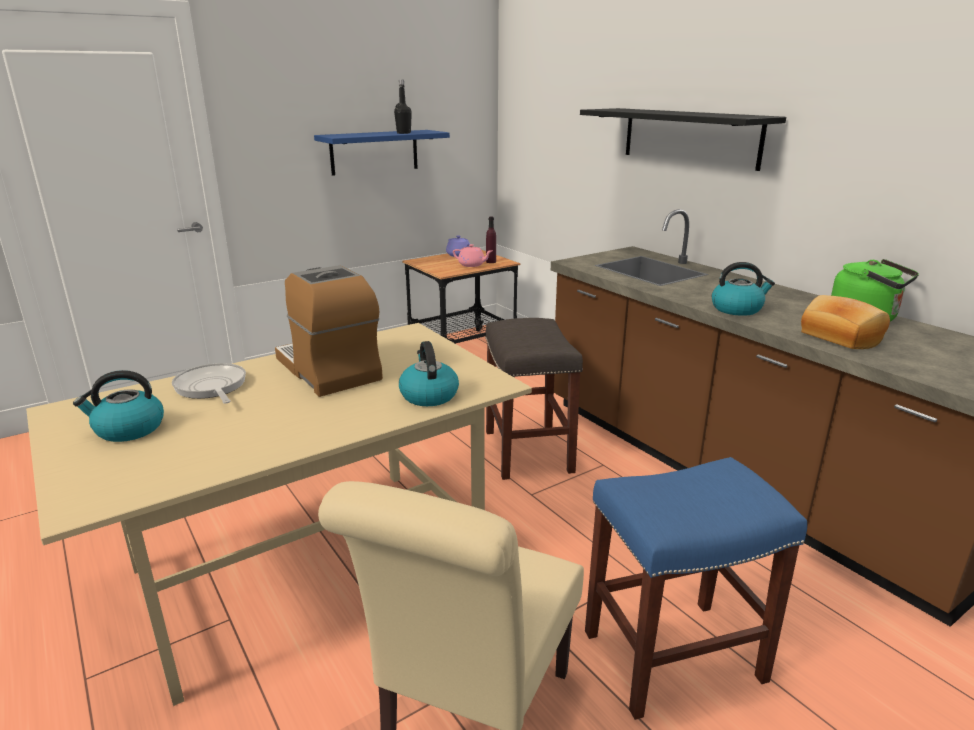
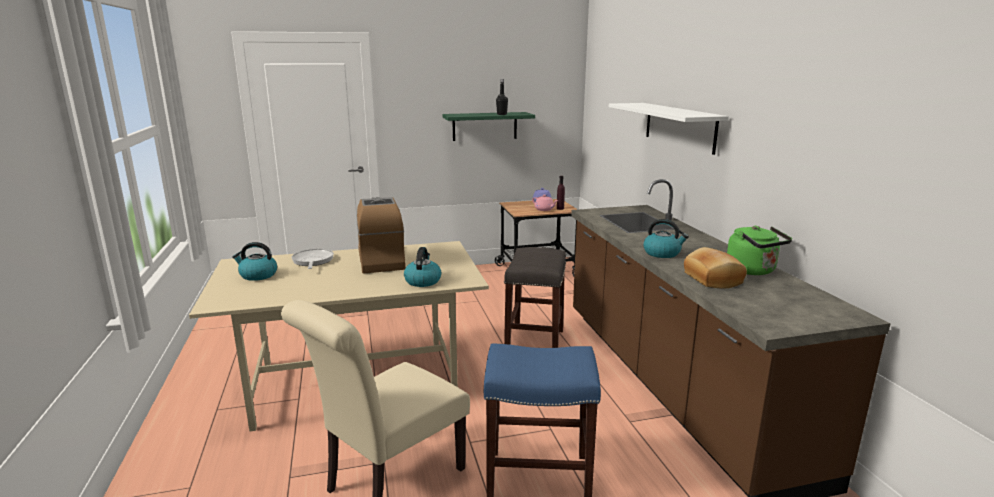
camera: 20 degrees right, 5 degrees down
blue shelf [314,130,450,176] -> green shelf [442,112,535,141]
black shelf [580,108,786,171] -> white shelf [609,103,729,155]

